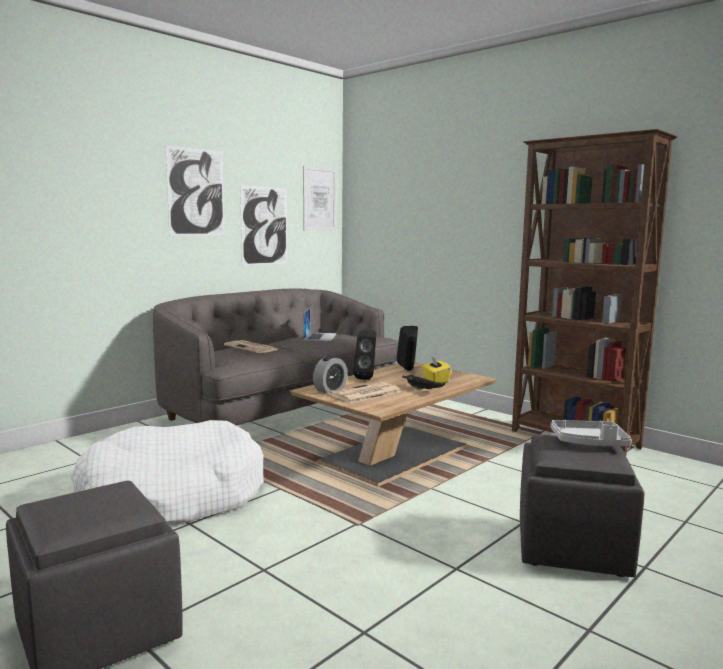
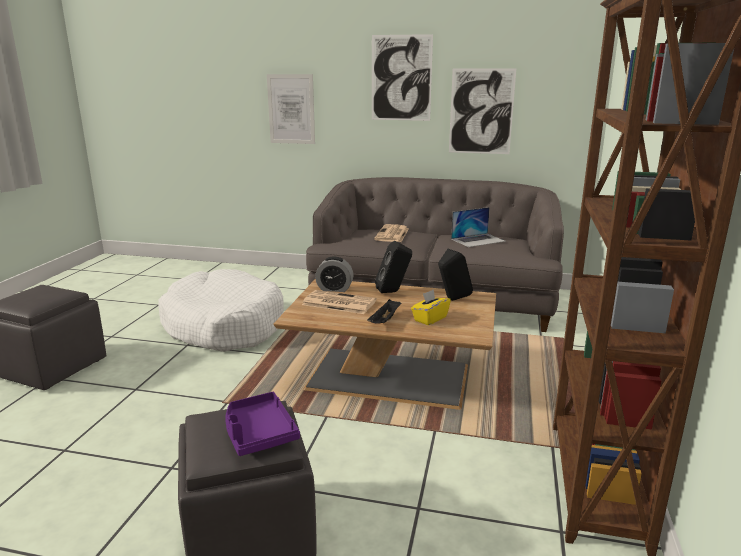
camera: 60 degrees right, 10 degrees up
picture [303,166,337,231] -> picture moved to [267,74,315,144]
grey tray [551,420,632,446] -> purple tray [225,392,300,456]

